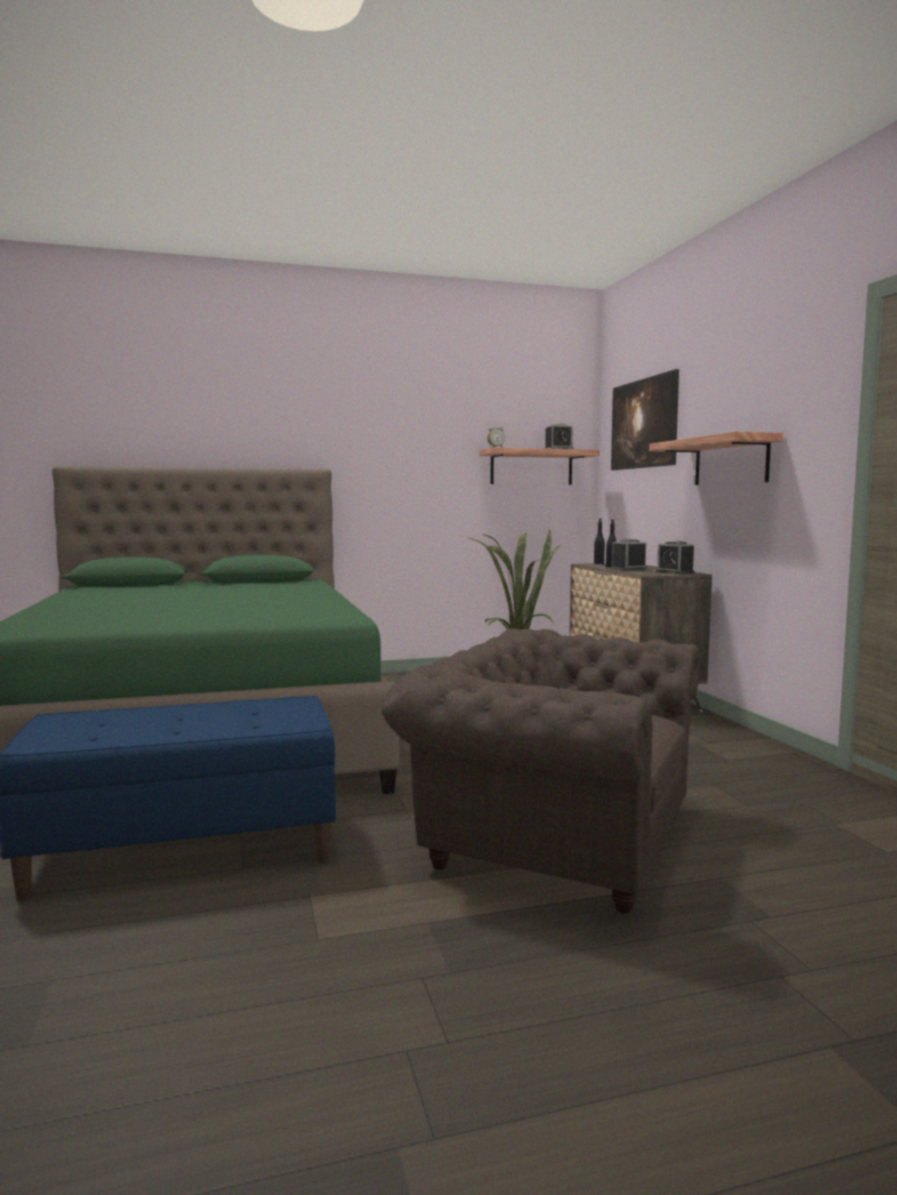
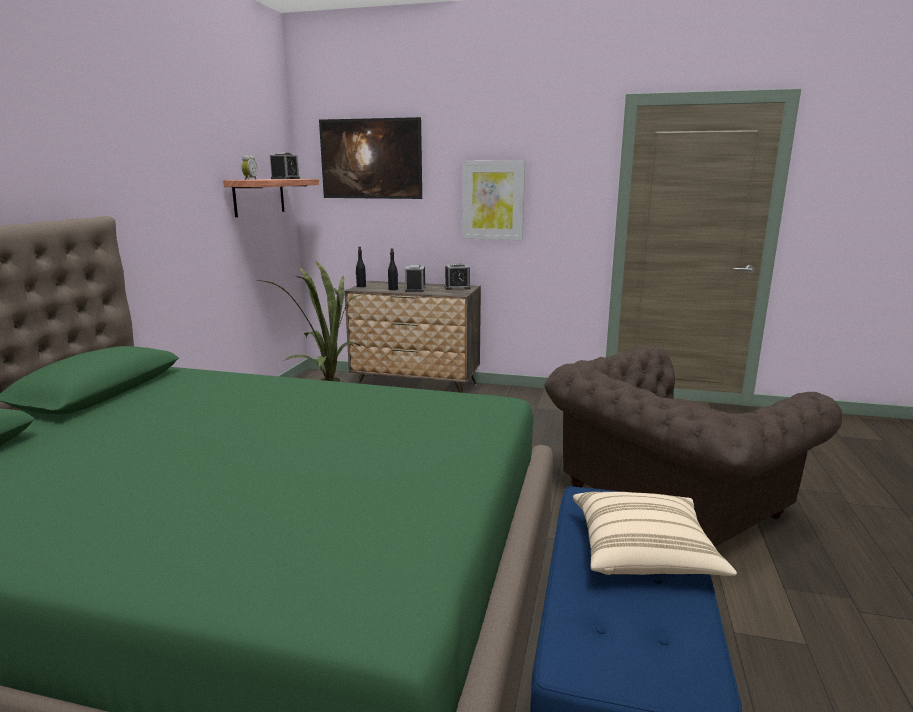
camera: 60 degrees left, 10 degrees up
shelf [649,431,783,485] -> picture [462,161,525,240]
none -> beige pillow [573,492,737,576]

